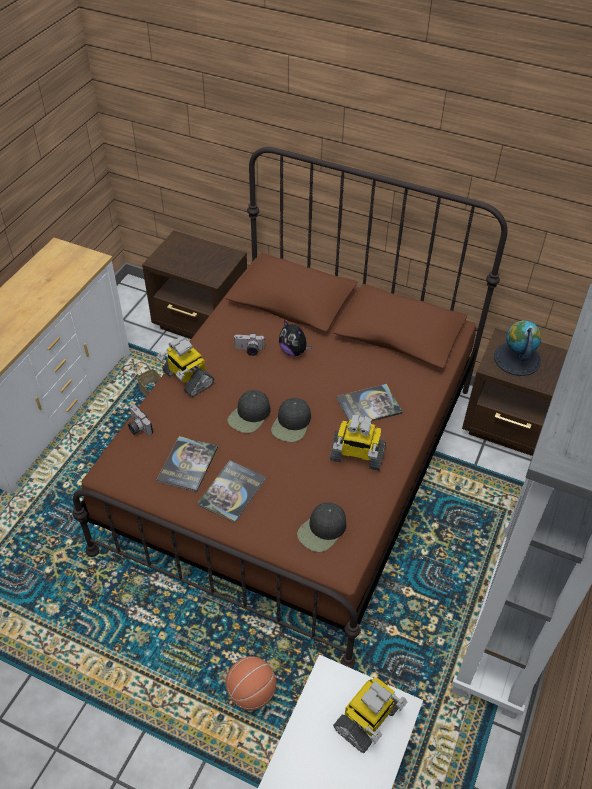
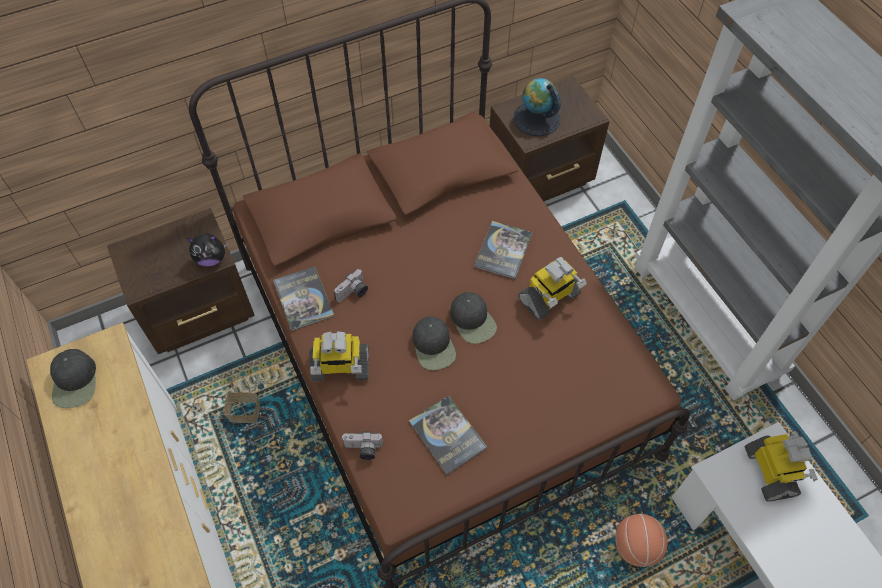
camera: 50 degrees left, 10 degrees up
book [197,460,266,523] -> book moved to [273,266,334,331]
plush toy [279,320,312,356] -> plush toy moved to [188,234,228,267]
black cap [297,502,346,552] -> black cap moved to [50,349,96,408]

